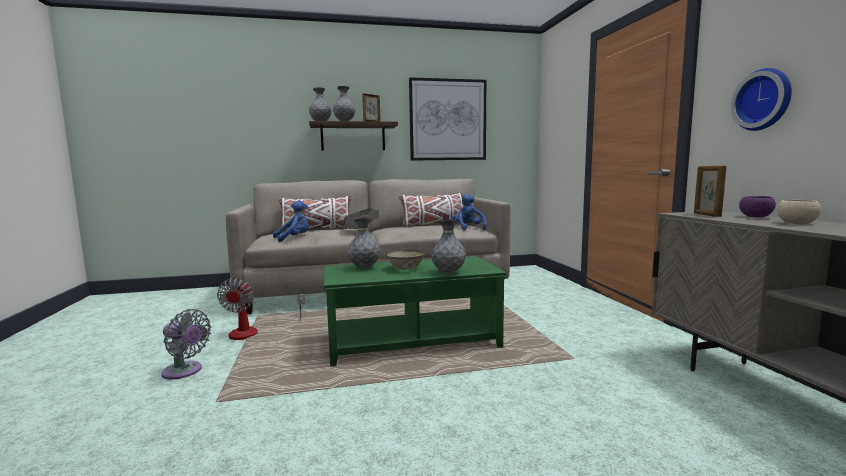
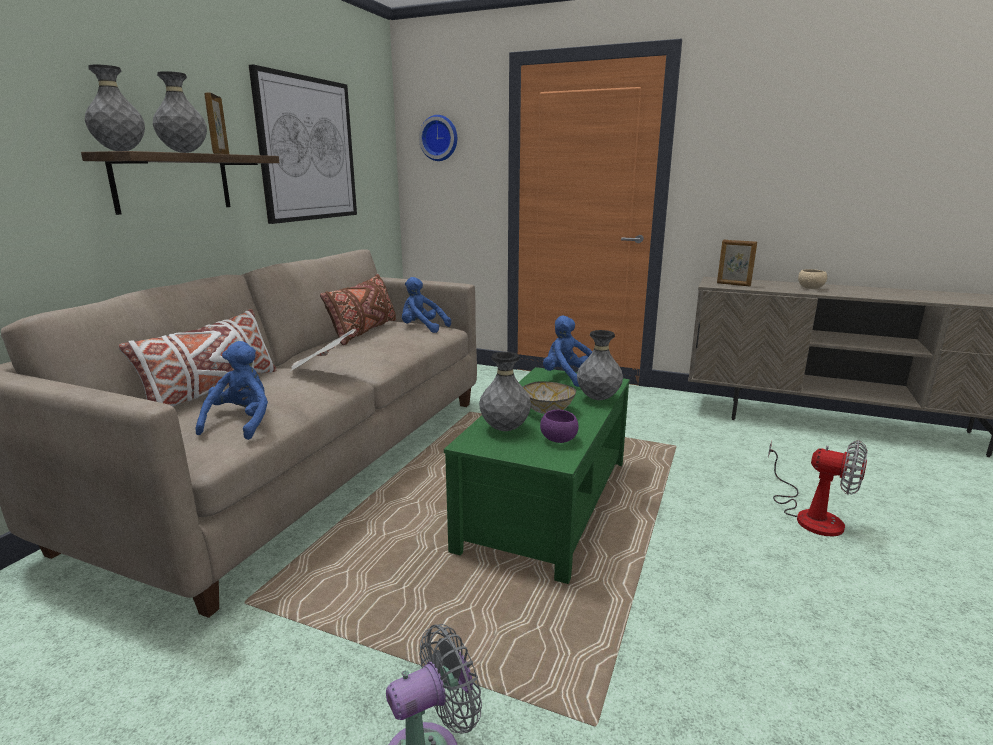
camera: 55 degrees left, 10 degrees up
fan [217,278,305,340] -> fan moved to [768,440,868,536]
white pillow [399,193,467,227] -> brown pillow [320,274,396,345]
wall clock [731,68,792,131] -> wall clock moved to [419,115,457,161]
purple bowl [739,196,776,218] -> purple bowl moved to [540,410,578,443]
none -> blue plush toy [543,315,592,387]

